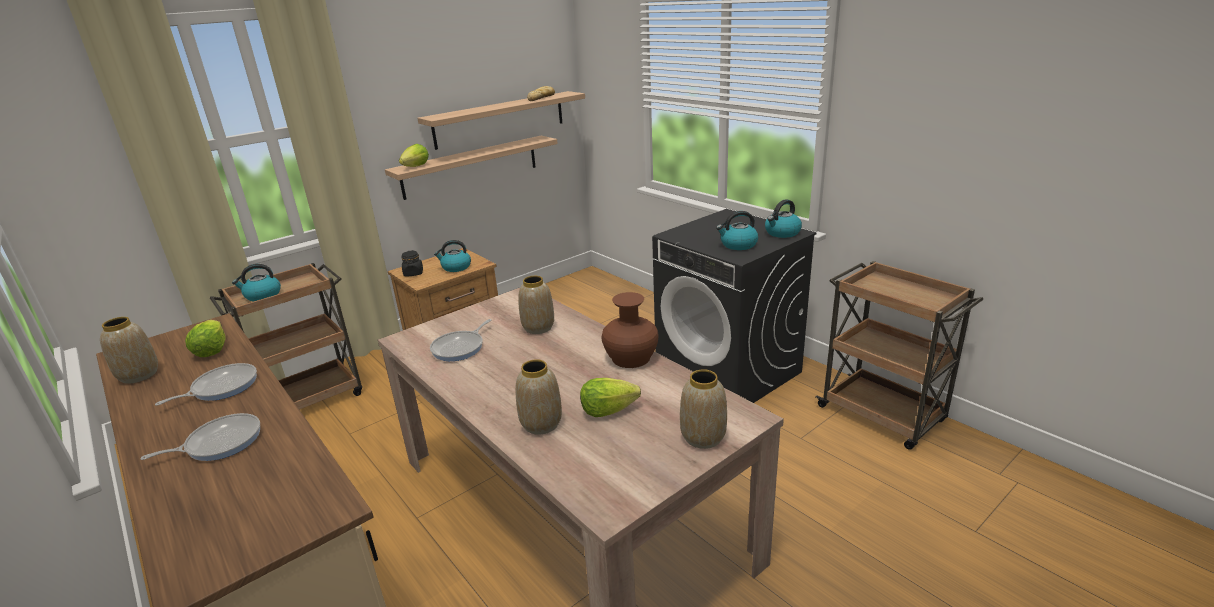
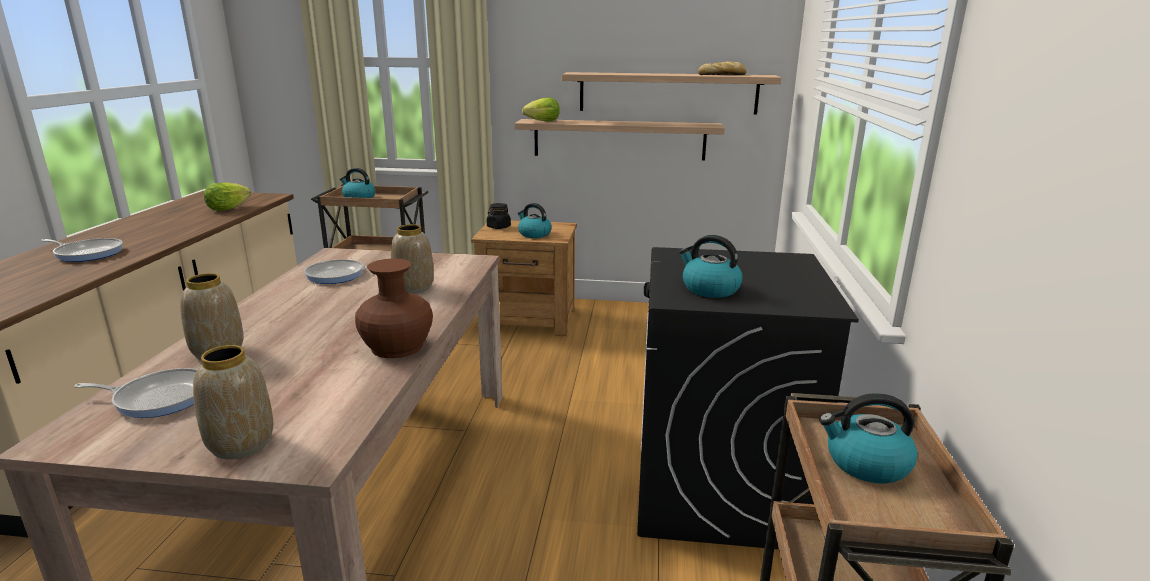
camera: 45 degrees right, 5 degrees down
vase [100,317,158,384] -> none
frying pan [155,363,257,406] -> frying pan moved to [74,368,197,418]
lettuce [580,378,641,417] -> none
kettle [765,199,802,238] -> kettle moved to [819,393,918,484]

